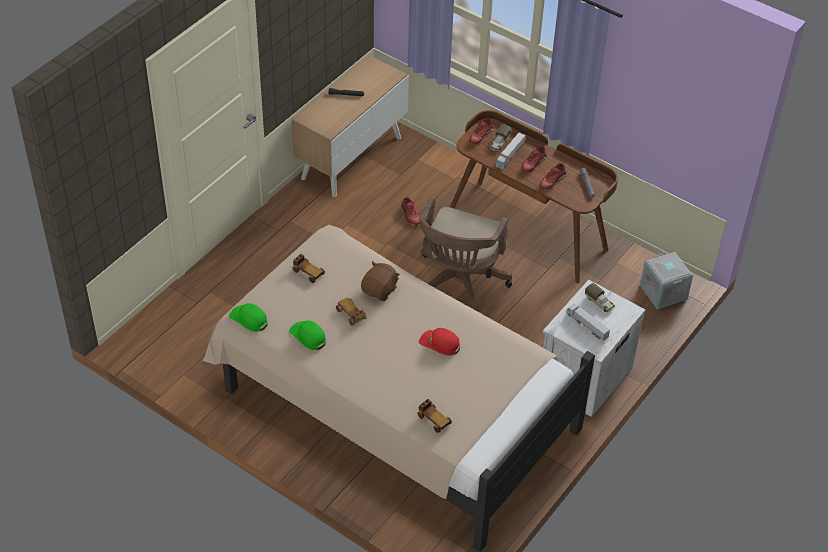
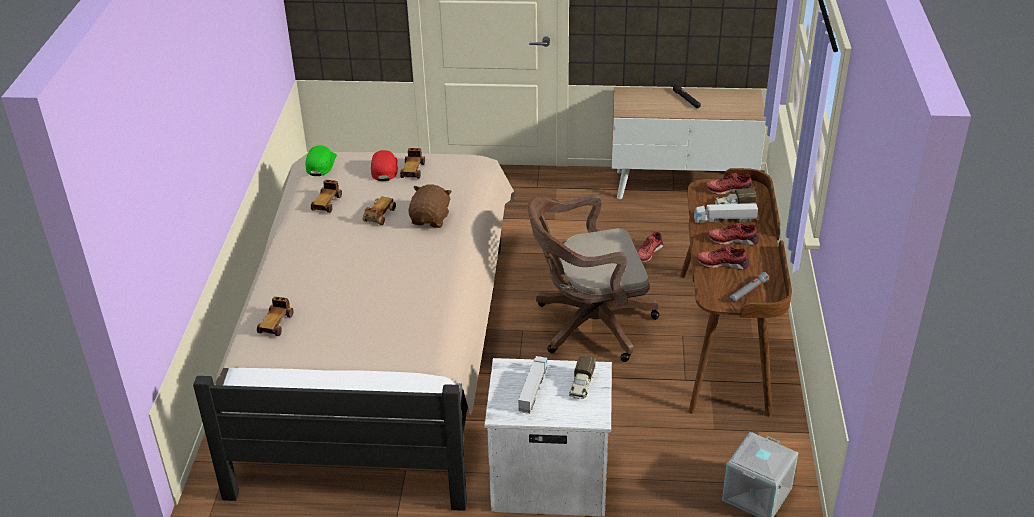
camera: 60 degrees right, 10 degrees down
green cap [289,320,326,350] -> toy car [311,180,342,213]
brown plush toy [361,261,400,301] -> brown plush toy turned 75 degrees counterclockwise [408,184,452,228]
red cap [419,328,460,356] -> red cap moved to [371,150,398,181]

